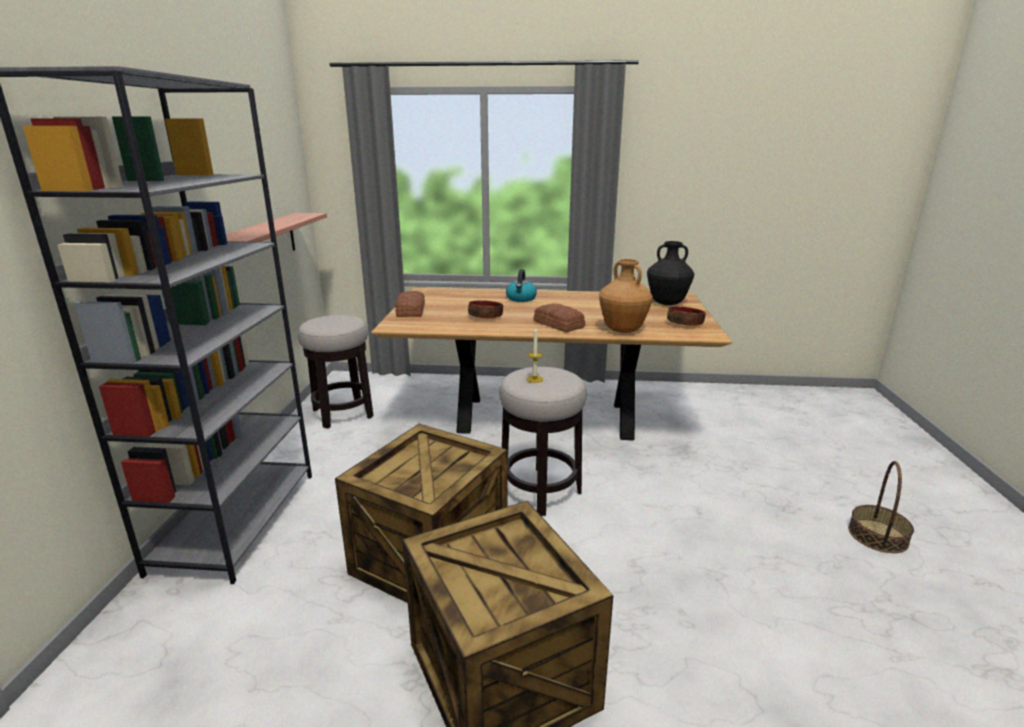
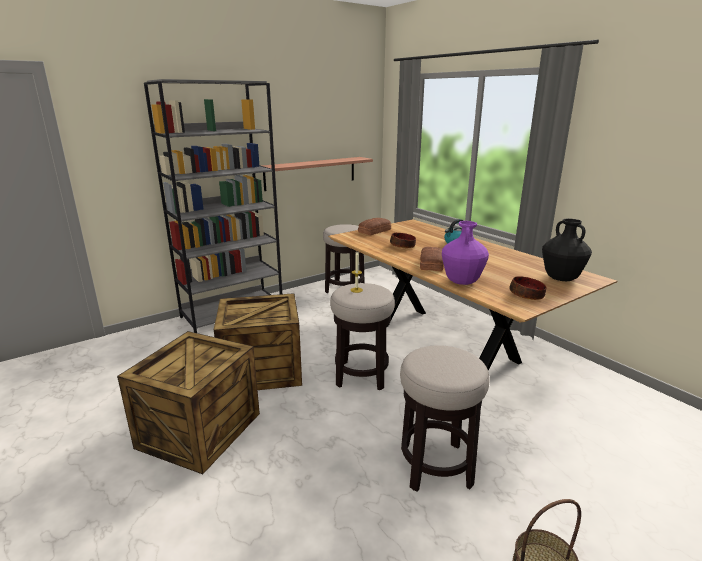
camera: 50 degrees right, 0 degrees up
brown vase [599,259,653,333] -> purple vase [442,221,489,285]
none -> stool [400,345,490,492]

